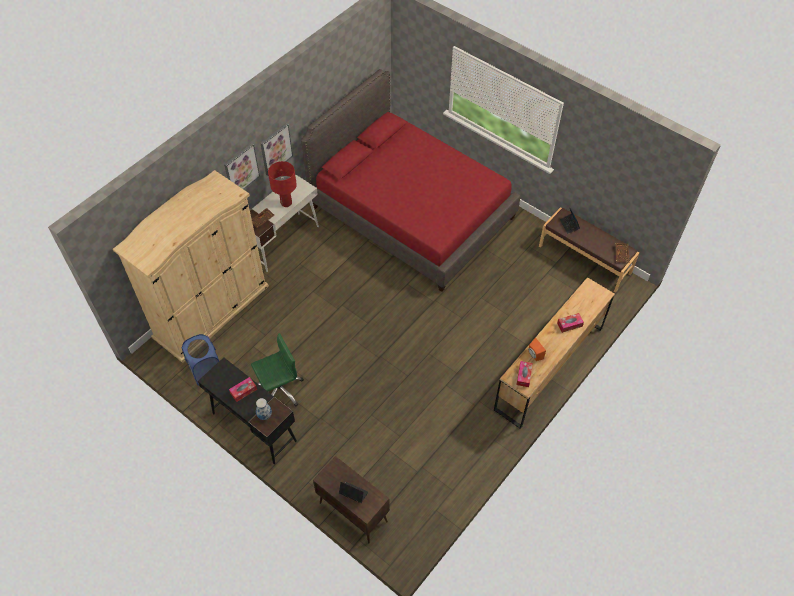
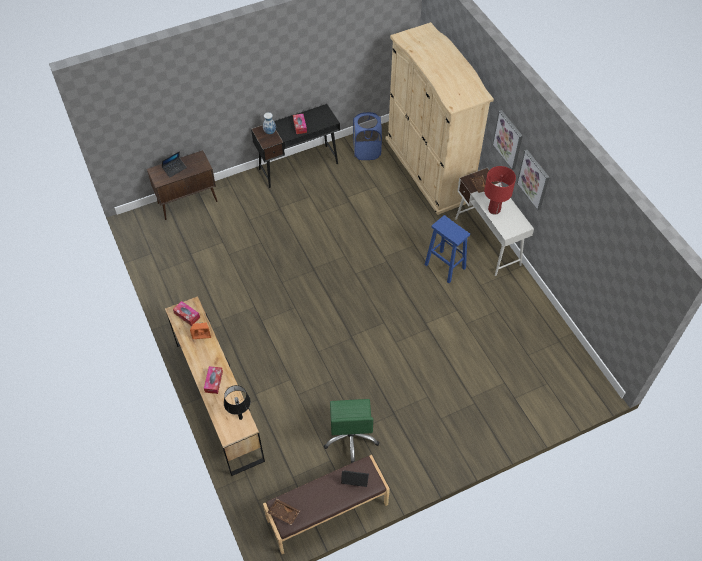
camera: 115 degrees right, 0 degrees up
green office chair [251,333,304,407] -> green office chair moved to [324,399,379,463]
red bed [301,69,520,292] -> none
none -> black table lamp [224,385,251,420]
none -> blue stool [425,215,470,283]

